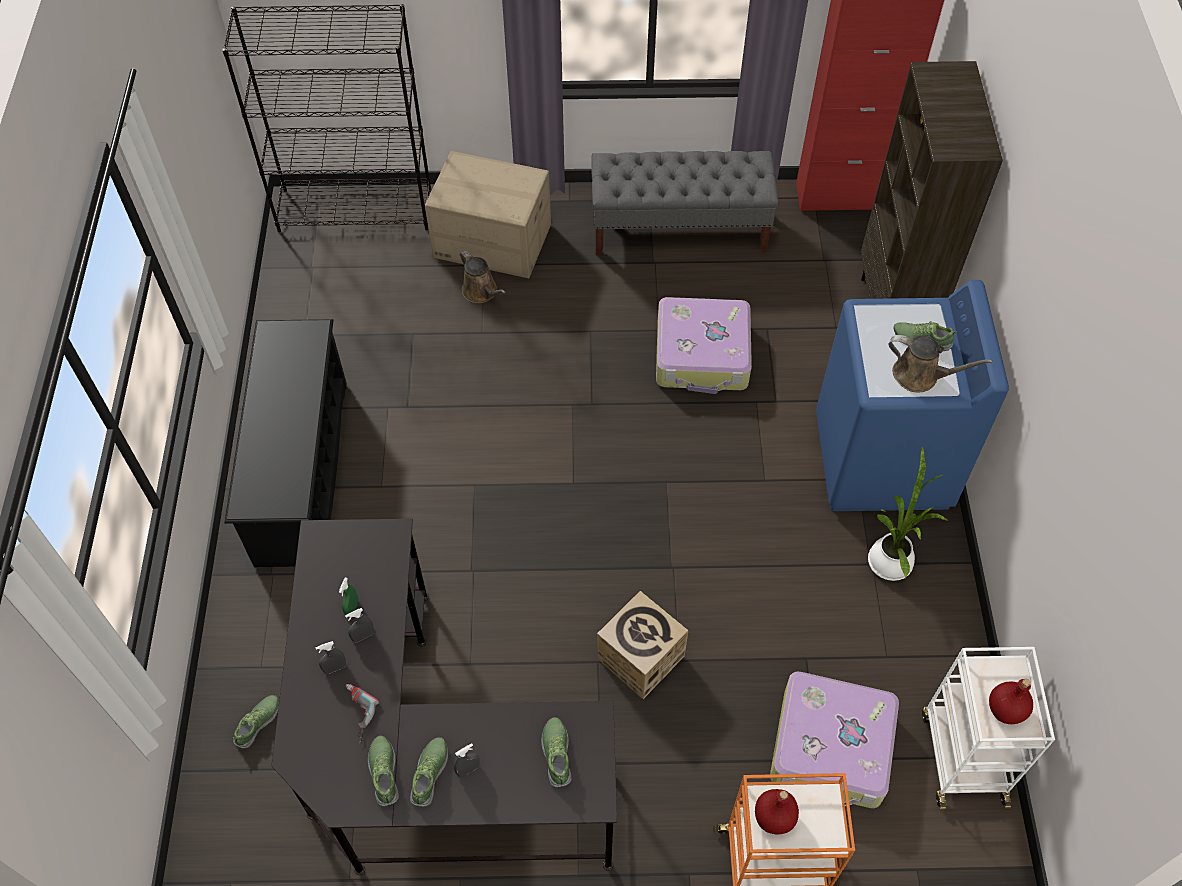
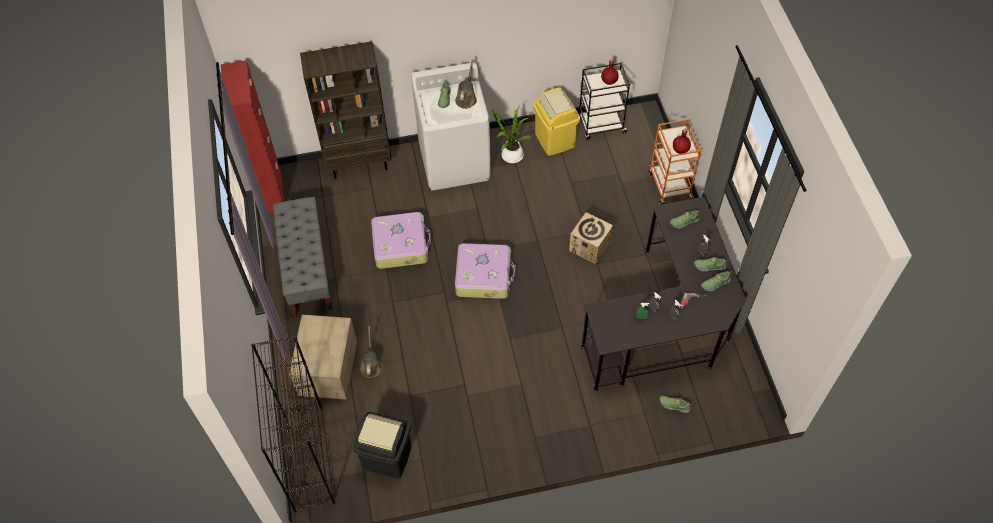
camera: 100 degrees left, 0 degrees up
black shoe rack [224,319,347,567] -> none
brown watering can [460,250,506,303] -> brown watering can turned 45 degrees counterclockwise [360,326,383,378]
suitcase [770,672,899,808] -> suitcase moved to [455,243,516,299]
blue washing machine [816,280,1009,511] -> white washing machine [411,62,491,190]
white cart [922,647,1055,811] -> black cart [579,62,630,140]
none -> black trash can [353,412,411,478]
none -> yellow trash can [533,87,580,156]

